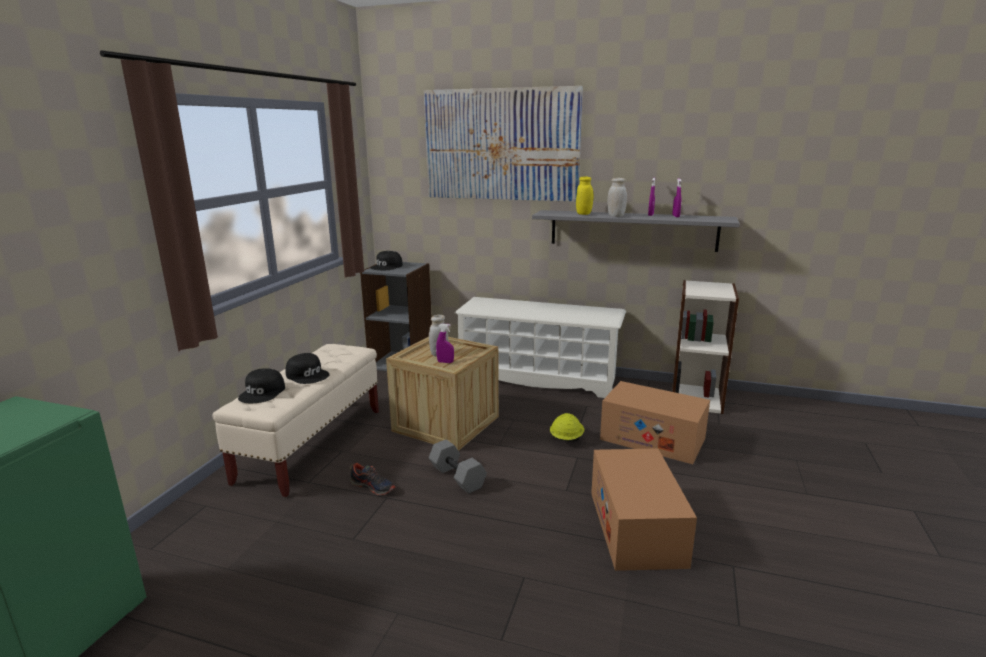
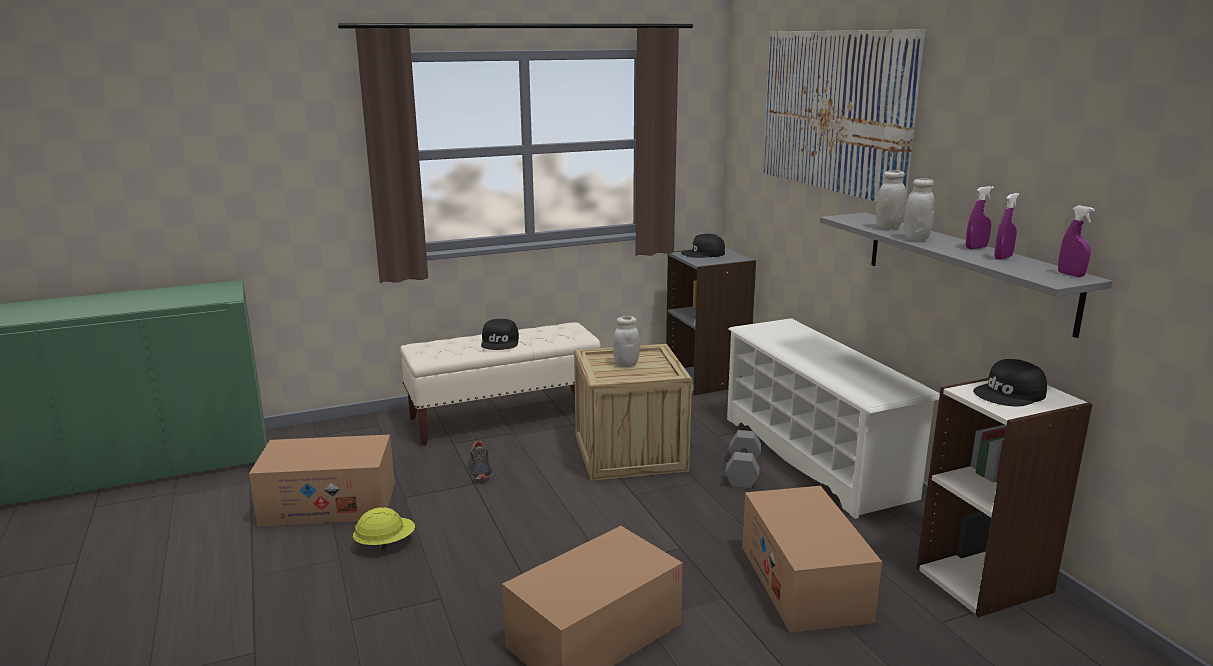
camera: 50 degrees right, 0 degrees up
black cap [238,368,285,403] -> black cap moved to [973,359,1047,407]
grey dumbbell [429,439,487,494] -> grey dumbbell moved to [725,430,762,489]
purple spray bottle [436,323,454,363] -> purple spray bottle moved to [1058,206,1095,277]
yellow hard hat [550,413,584,441] -> yellow hard hat moved to [353,507,415,551]
yellow jar [576,177,593,215] -> white jar [876,170,906,230]
none -> cardboard box [249,434,395,527]

